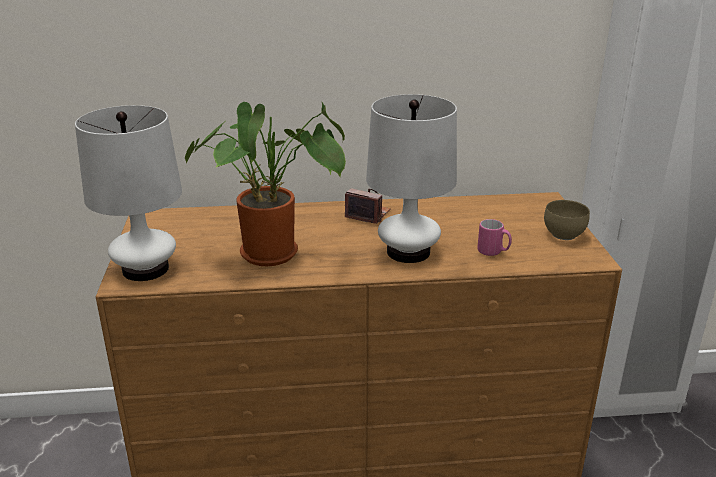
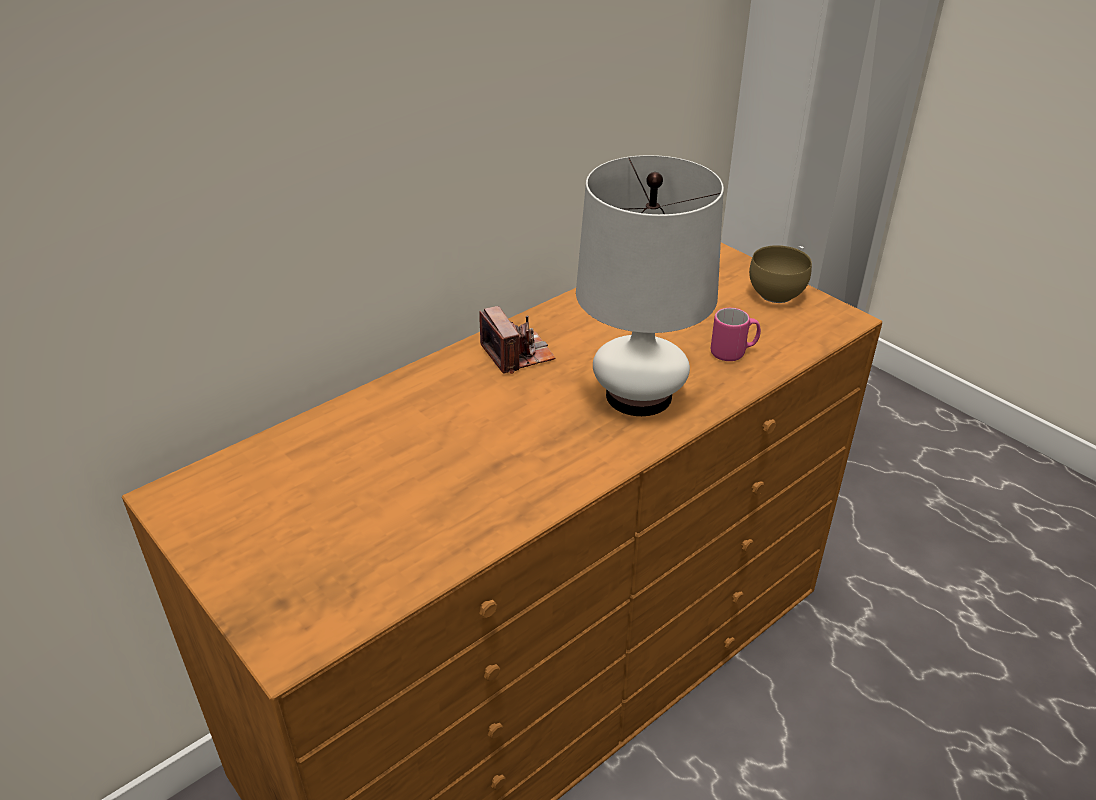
camera: 35 degrees left, 10 degrees up
white table lamp [75,105,182,281] -> none
potted plant [185,102,346,266] -> none
camera [345,188,391,224] -> camera turned 75 degrees clockwise [479,306,555,374]

